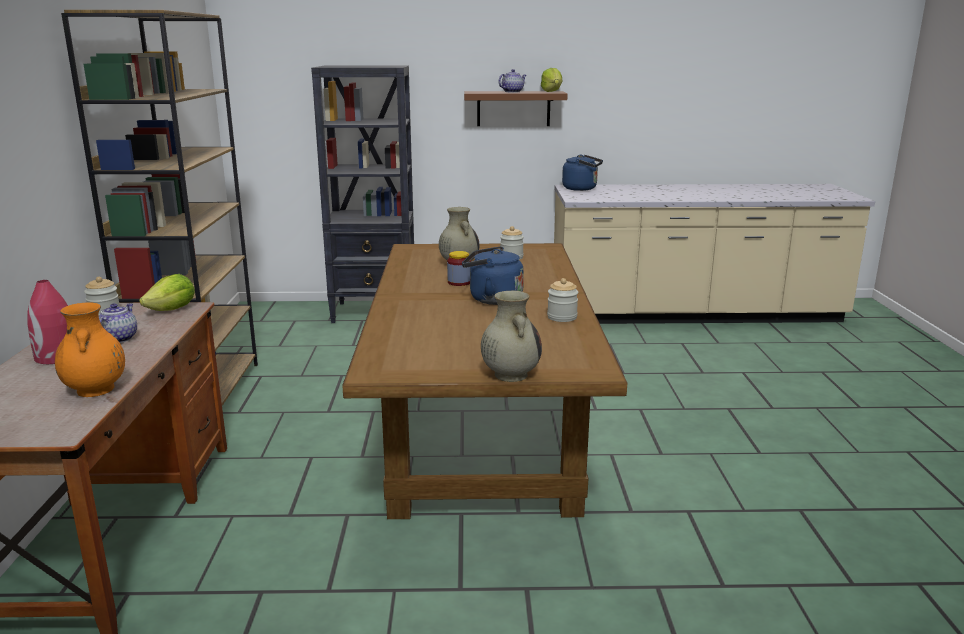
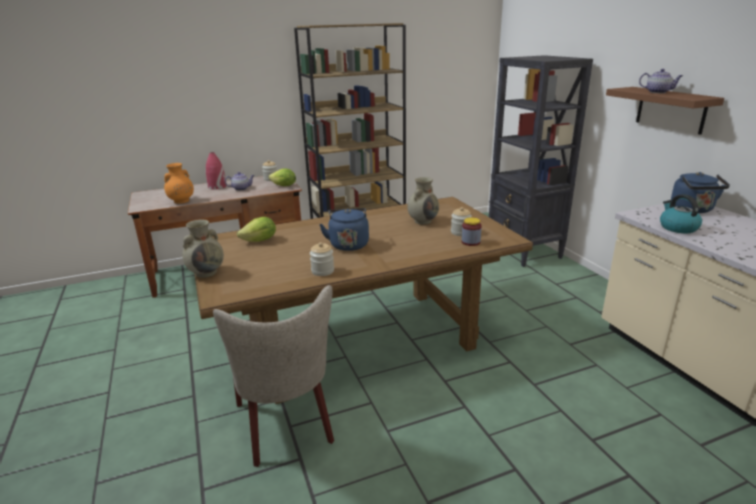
camera: 70 degrees right, 5 degrees up
jar [447,251,471,286] -> jar moved to [461,217,482,246]
lettuce [541,68,563,92] -> lettuce moved to [237,217,276,242]
none -> beige chair [213,285,334,467]
none -> kettle [660,194,702,233]

